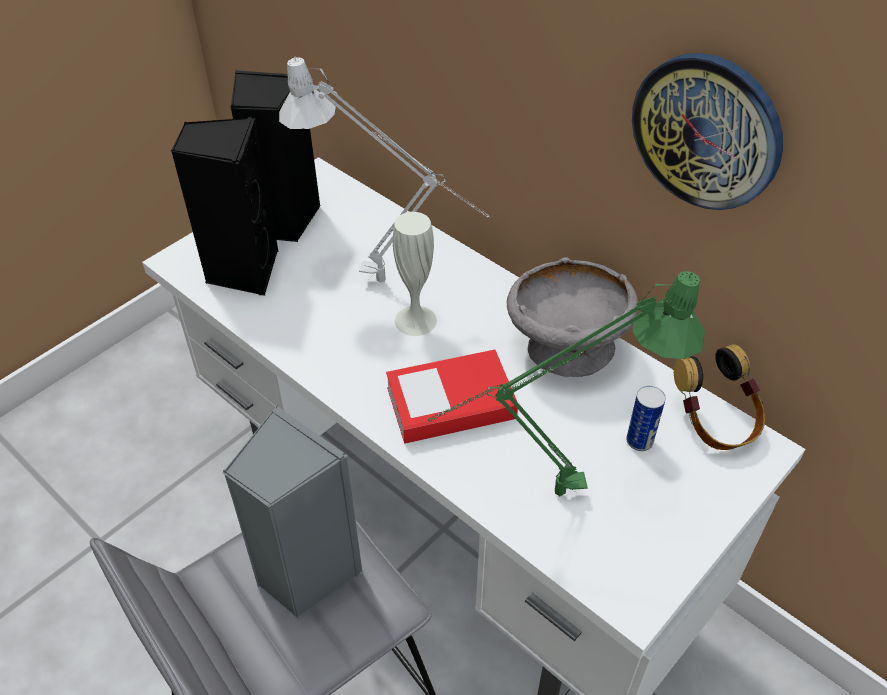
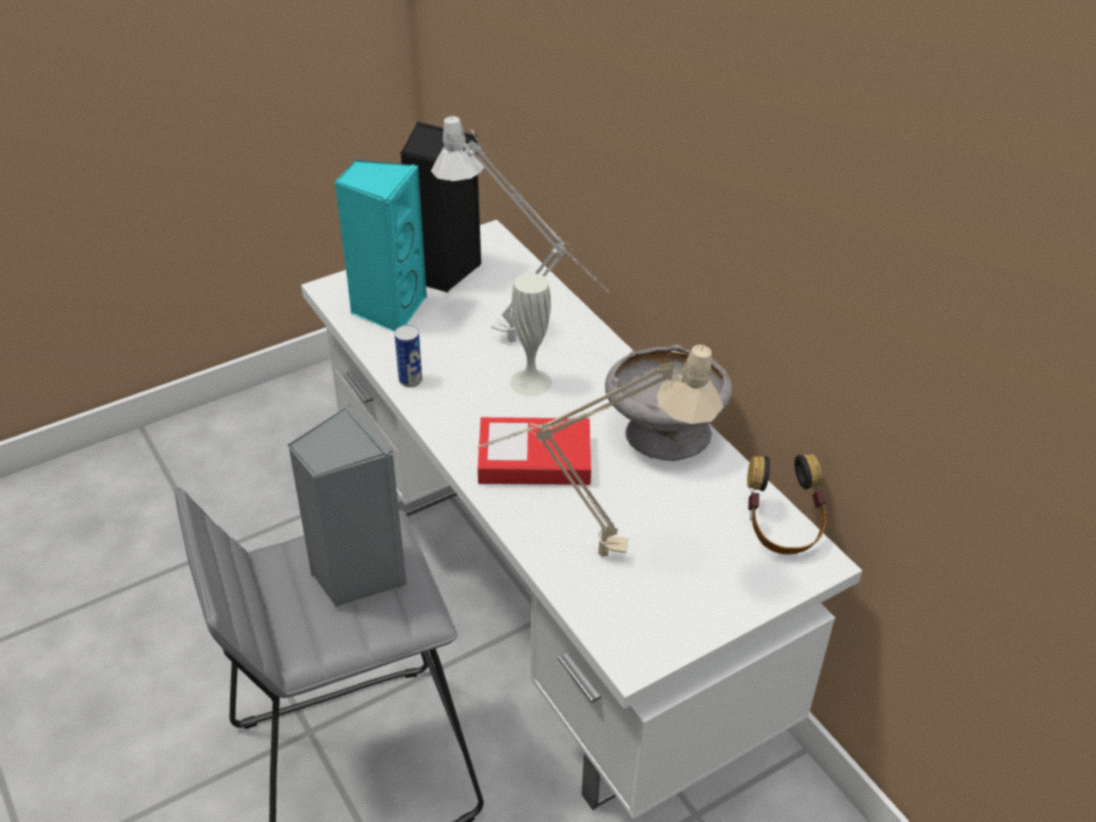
camera: 15 degrees right, 5 degrees down
black speaker [171,117,279,296] -> turquoise speaker [334,160,427,332]
green table lamp [428,271,705,496] -> beige table lamp [477,345,724,557]
can [626,386,666,451] -> can moved to [394,325,422,387]
wall clock [632,53,783,210] -> none

